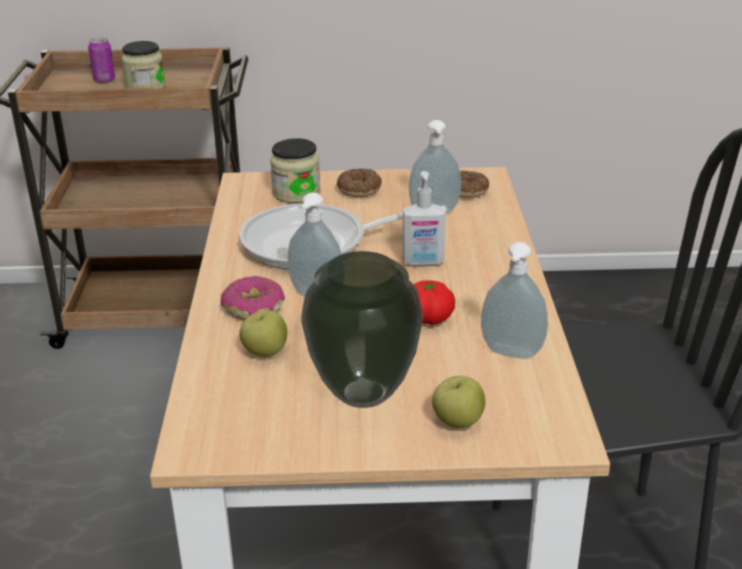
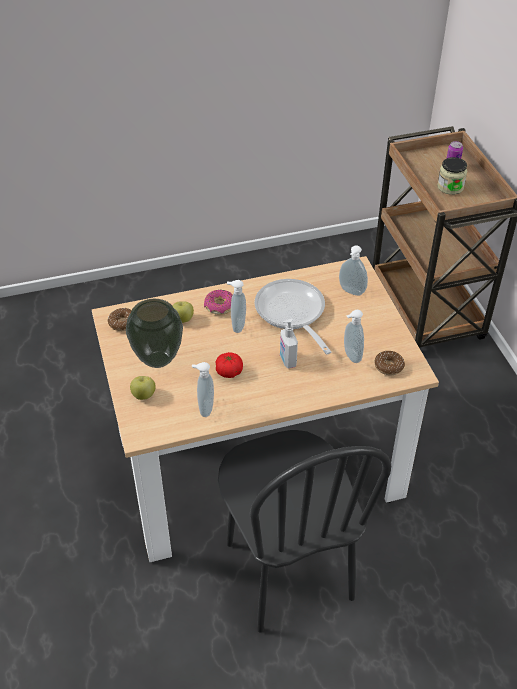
camera: 75 degrees right, 15 degrees up
jar [270,138,320,203] -> soap dispenser [339,245,368,296]
donut [337,168,382,197] -> donut moved to [108,308,132,331]

